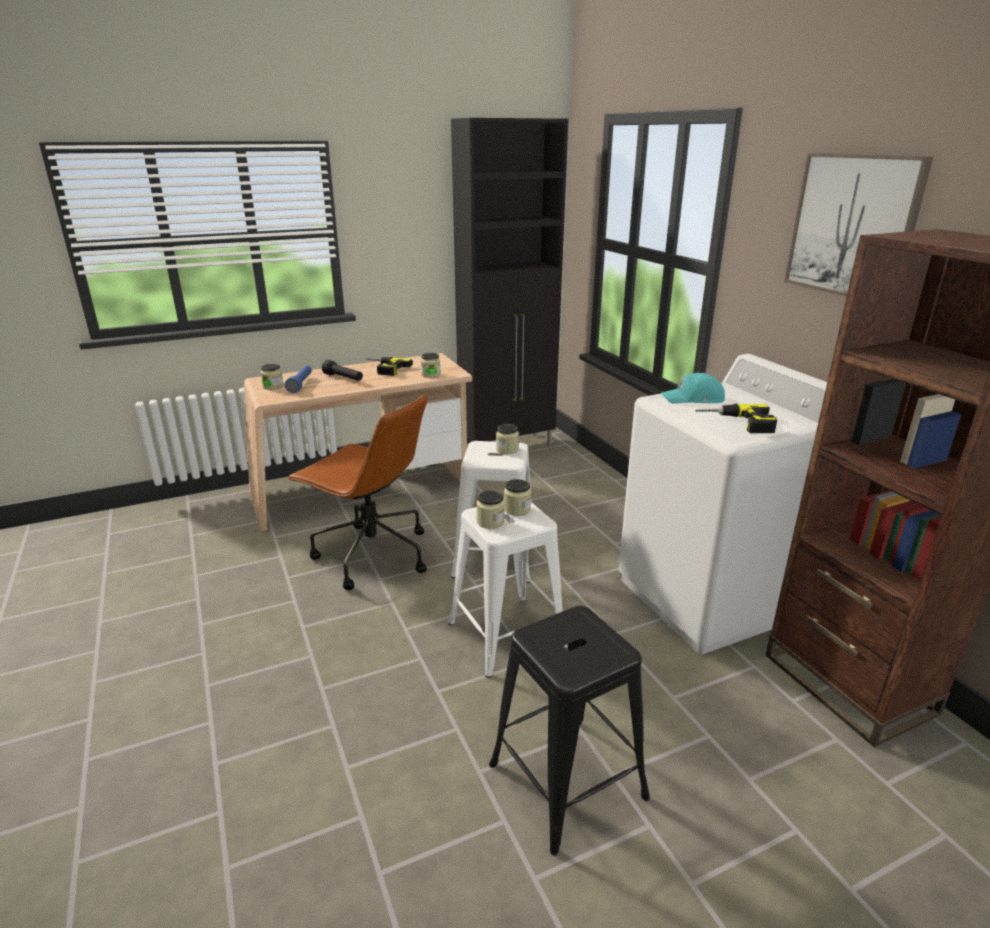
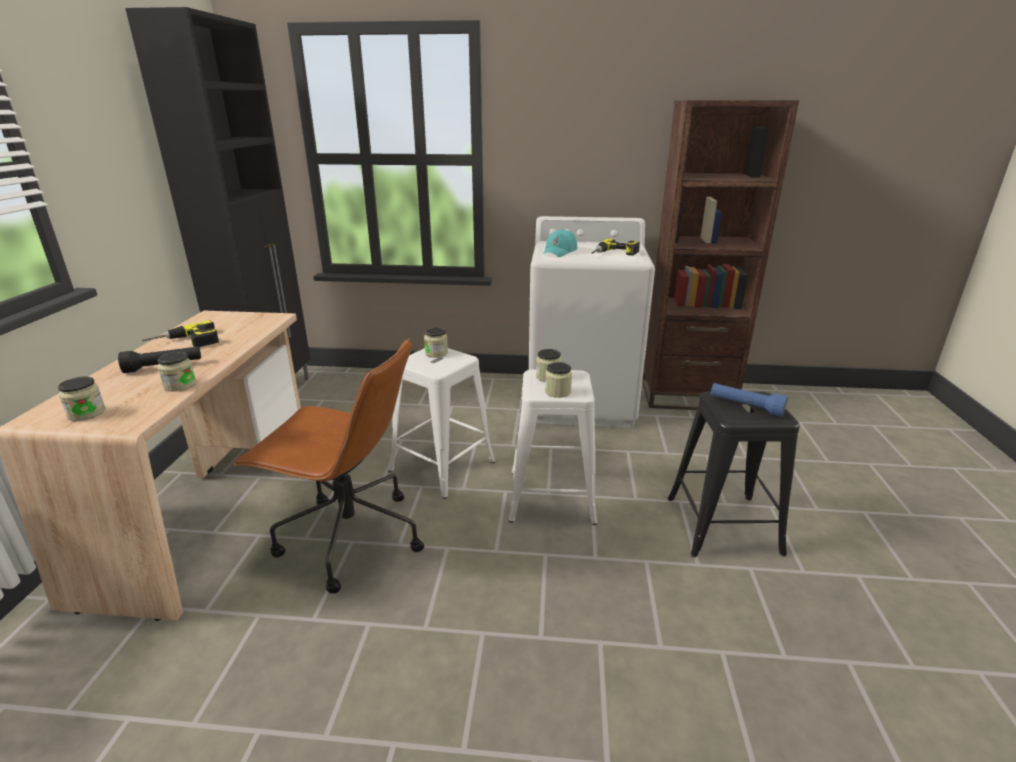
camera: 60 degrees left, 0 degrees up
blue flashlight [285,365,312,393] -> blue flashlight moved to [711,383,788,417]
brown office chair [286,394,427,590] -> brown office chair turned 45 degrees clockwise [232,338,424,593]
jar [421,353,441,378] -> jar moved to [157,352,196,391]
picture [784,153,933,297] -> none

